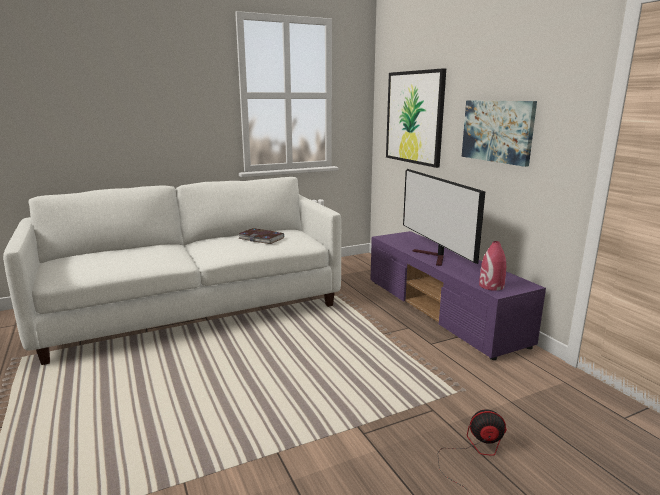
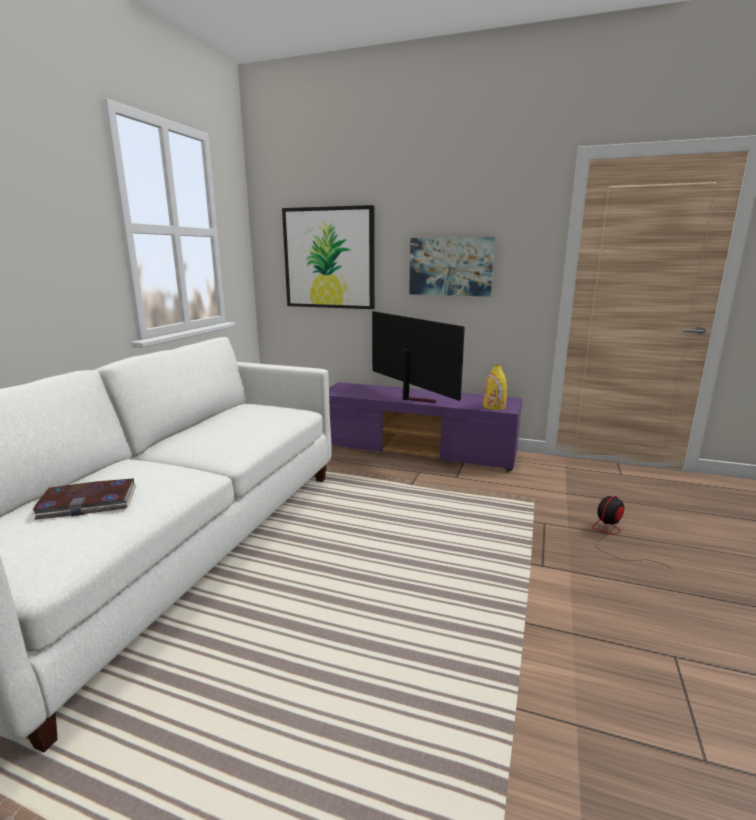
camera: 45 degrees left, 0 degrees up
book [238,228,284,244] -> book moved to [31,478,137,520]
television [403,169,486,266] -> television turned 150 degrees counterclockwise [372,311,465,403]
red vase [479,241,506,291] -> yellow vase [483,365,507,410]

